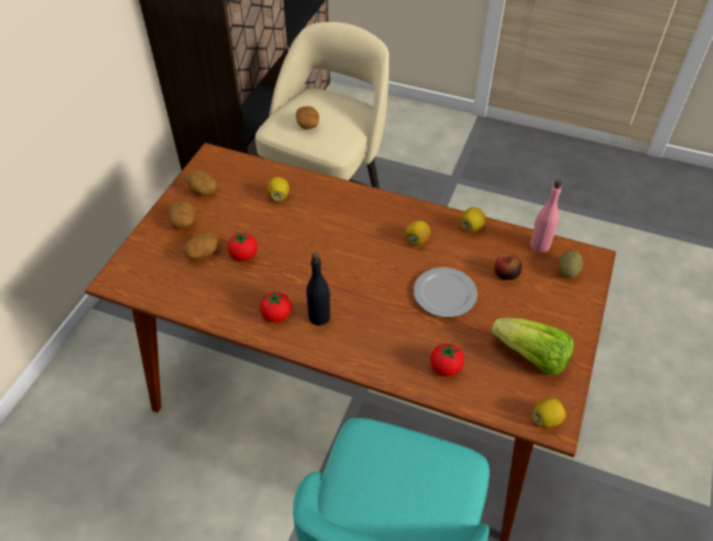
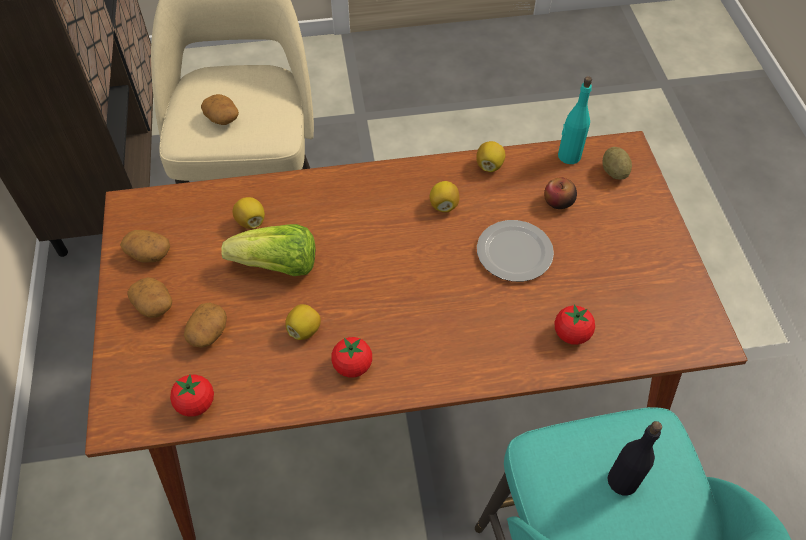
camera: 30 degrees left, 5 degrees up
tomato [228,232,257,261] -> tomato moved to [170,375,214,417]
black bottle [306,252,330,325] -> black bottle moved to [607,421,662,496]
lettuce [491,318,574,375] -> lettuce moved to [221,224,315,276]
pink bottle [530,180,562,253] -> turquoise bottle [558,76,592,164]
lemon [533,397,566,428] -> lemon moved to [285,304,321,340]

